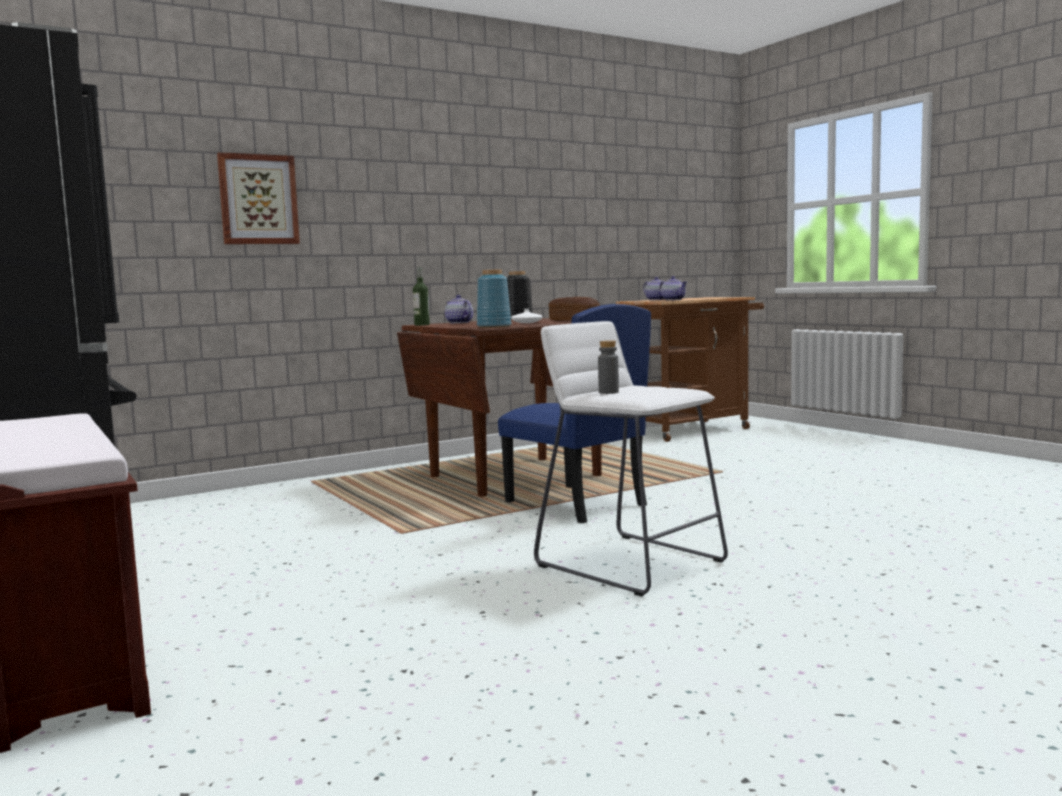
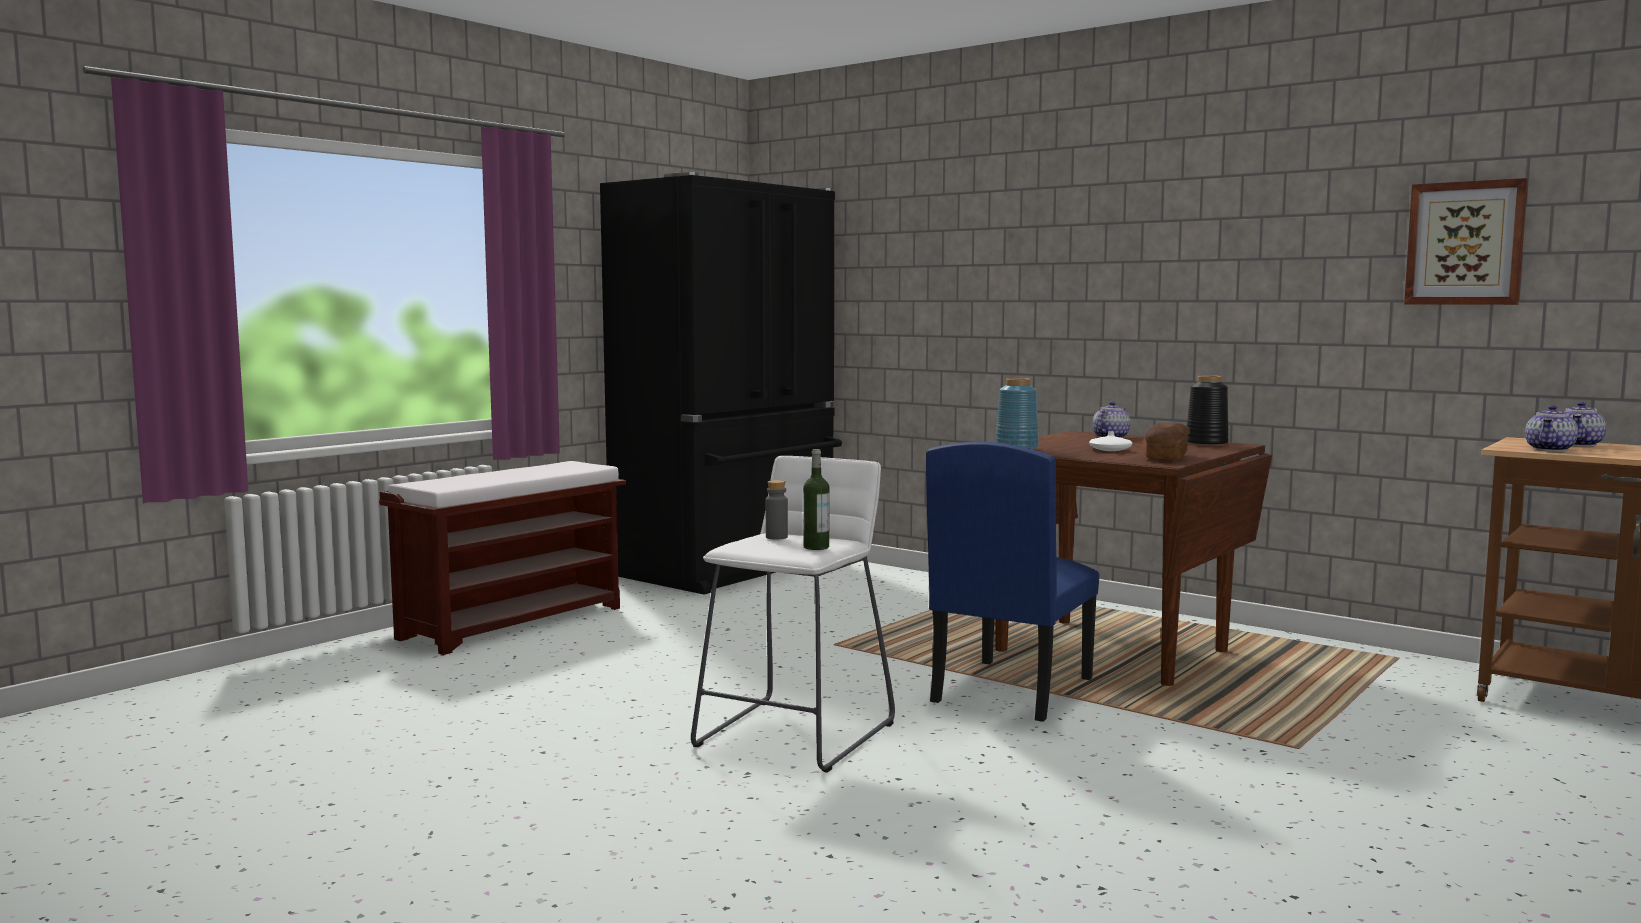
camera: 70 degrees right, 0 degrees up
picture [217,152,300,244] -> picture moved to [1404,178,1528,305]
bottle [413,267,430,326] -> bottle moved to [803,449,829,550]

